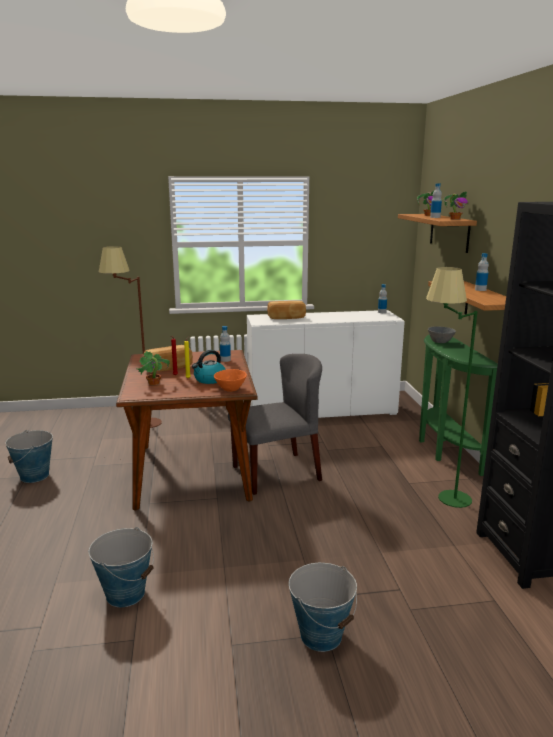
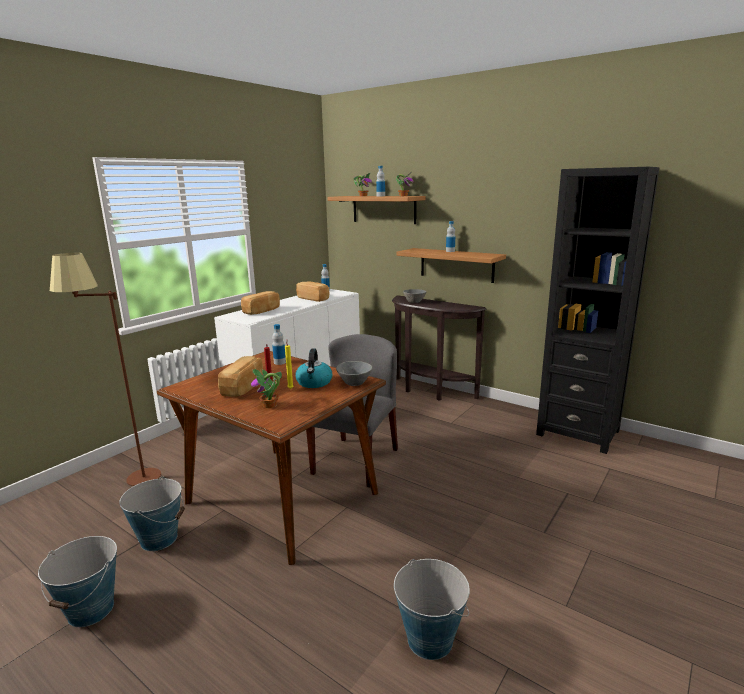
camera: 45 degrees left, 0 degrees up
orange bowl [214,369,247,392] -> grey bowl [336,361,373,386]
bucket [289,563,357,652] -> bucket moved to [119,476,185,551]
green console table [419,335,498,476] -> brown console table [392,295,486,401]
green floor lamp [426,267,477,508] -> none
none -> bread [296,282,329,302]

